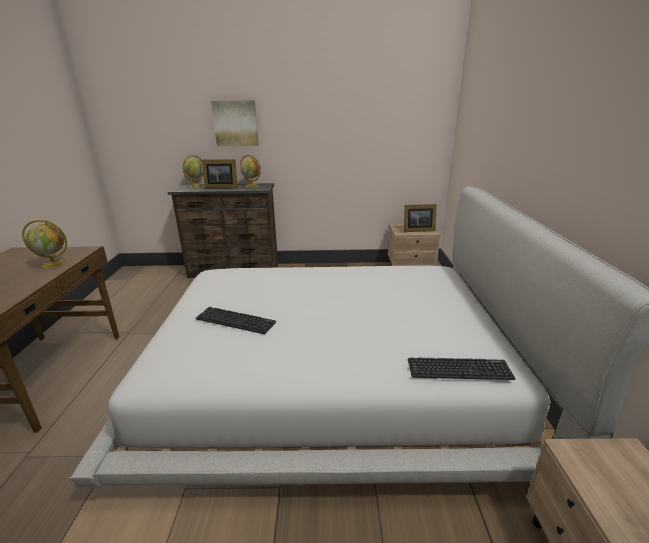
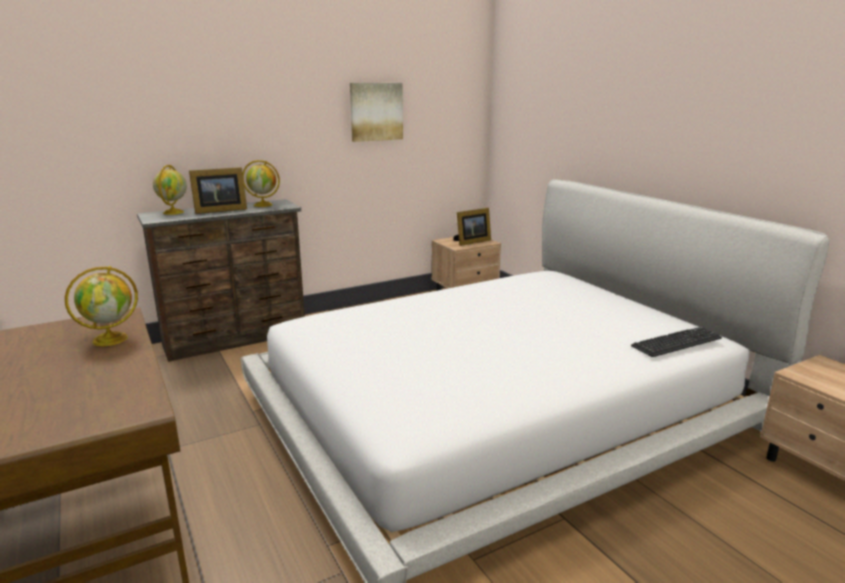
camera: 30 degrees left, 5 degrees down
keyboard [196,307,276,334] -> none
picture [211,100,259,146] -> picture moved to [350,83,403,142]

